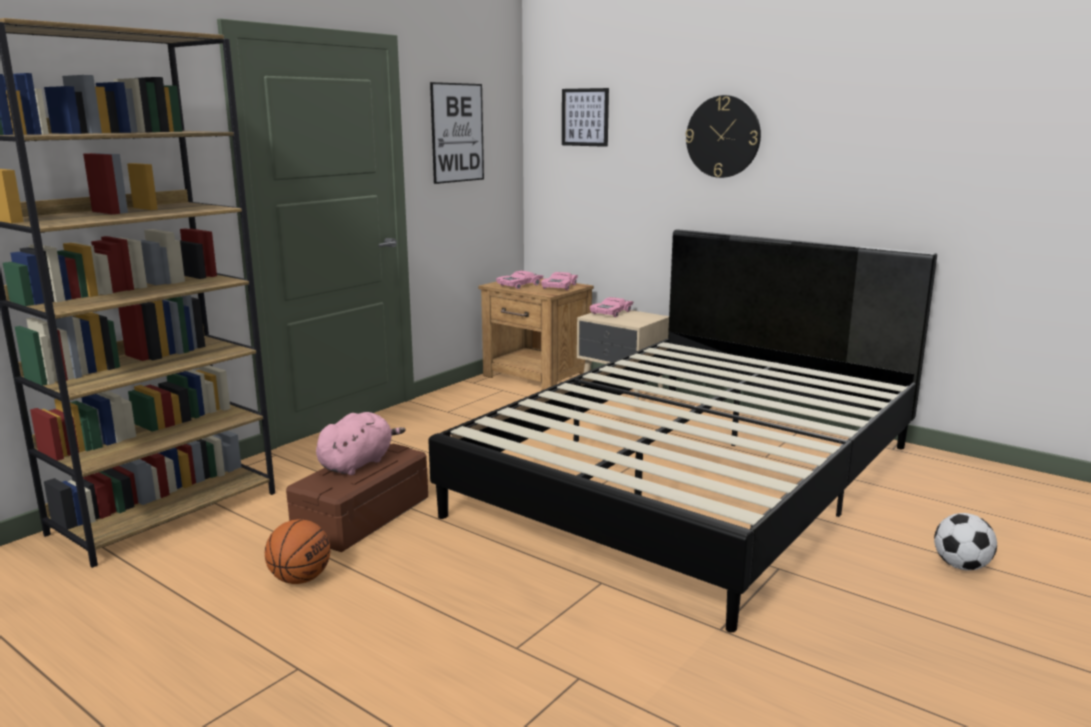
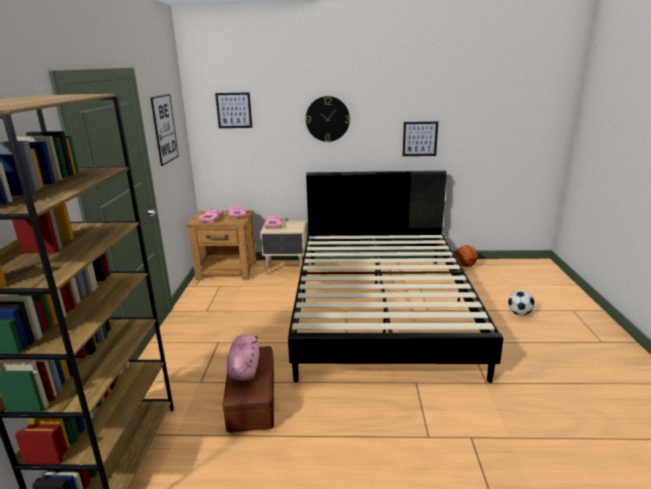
camera: 35 degrees left, 5 degrees up
basketball [265,519,330,584] -> basketball moved to [455,245,478,267]
none -> picture [403,122,438,156]

